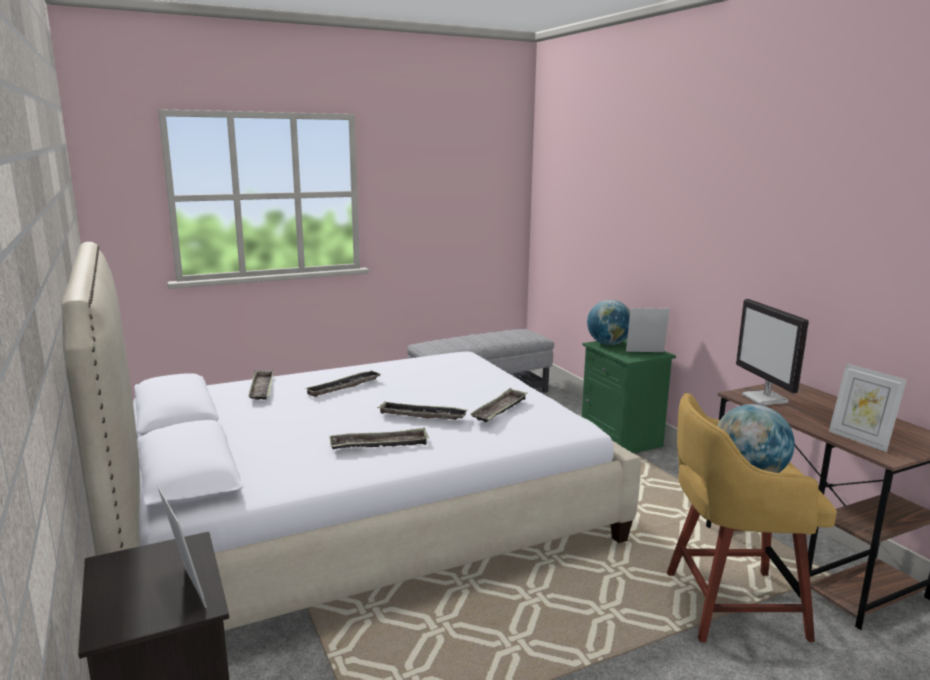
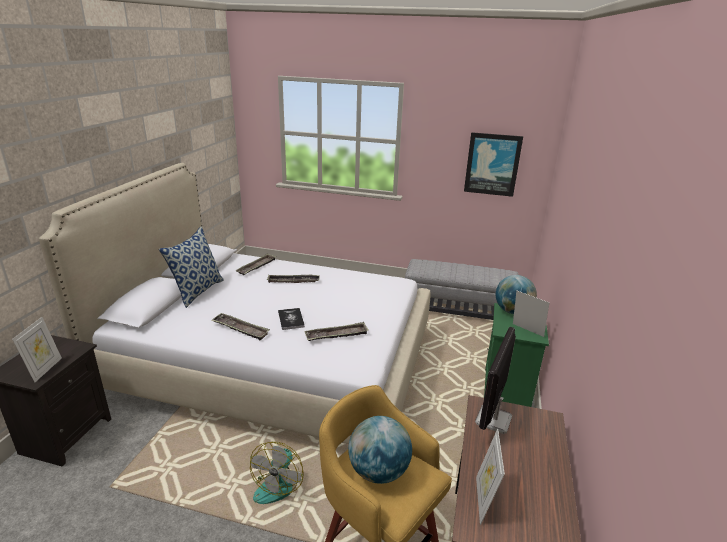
camera: 40 degrees right, 10 degrees up
tray [377,402,468,420] -> book [278,308,305,330]
none -> pillow [159,226,224,308]
none -> fan [250,442,304,504]
none -> picture [464,132,523,197]

